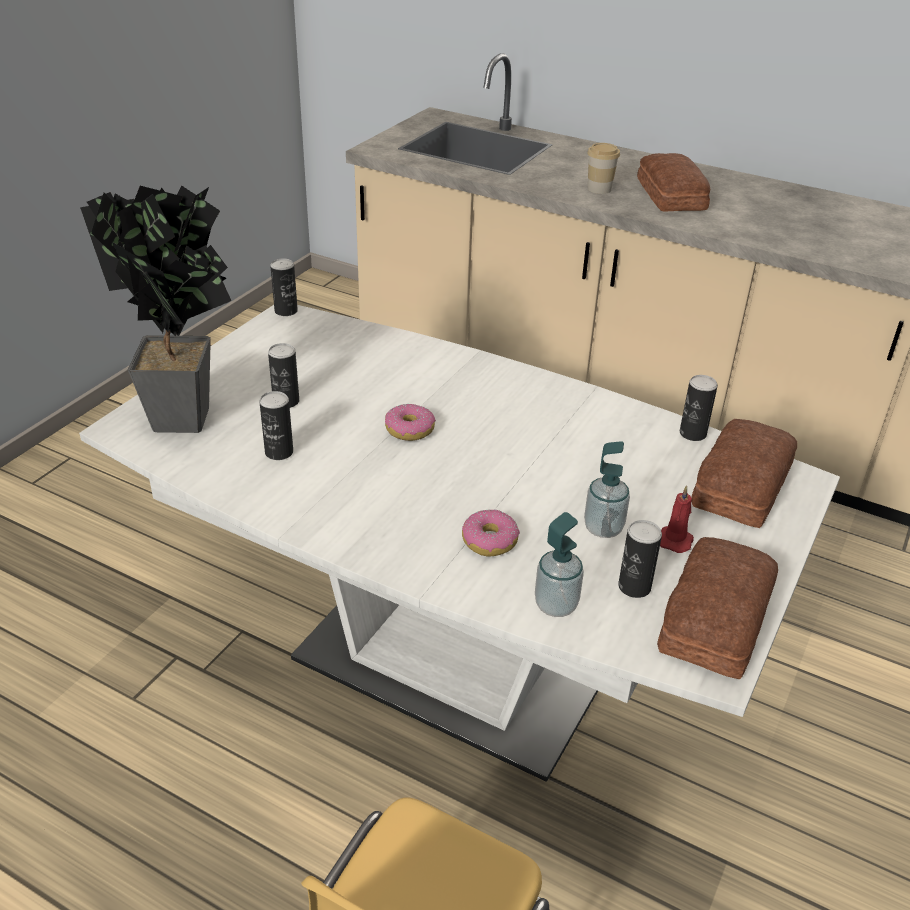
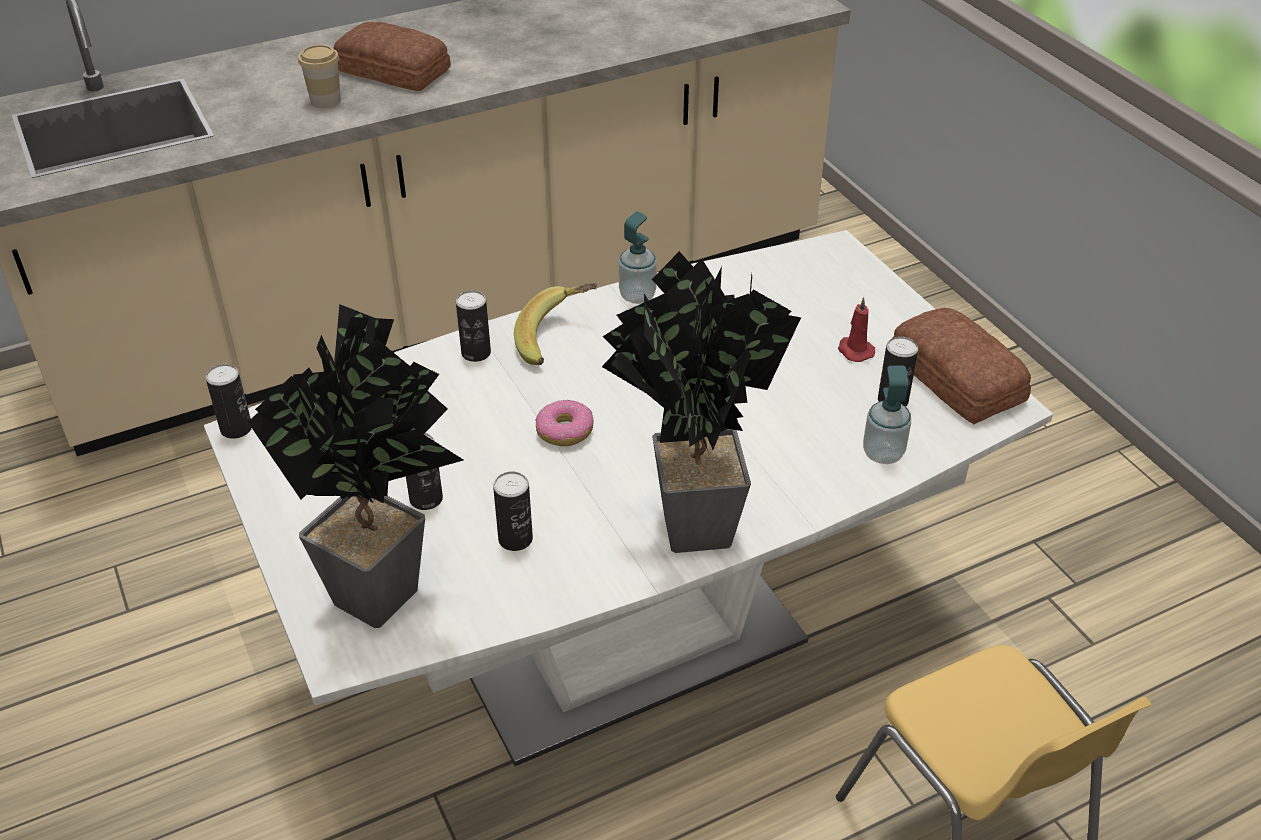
camera: 55 degrees left, 5 degrees up
donut [462,509,520,556] -> none
soap dispenser [584,441,630,538] -> soap dispenser moved to [619,211,657,304]
can [680,375,718,441] -> can moved to [456,290,491,362]
bread [691,419,797,528] -> none
none -> banana [514,283,597,365]
none -> potted plant [602,251,801,553]

